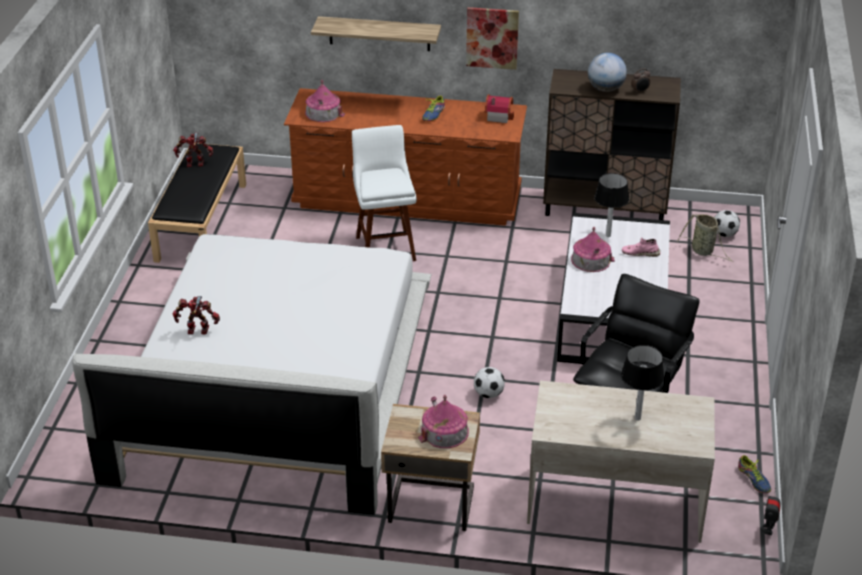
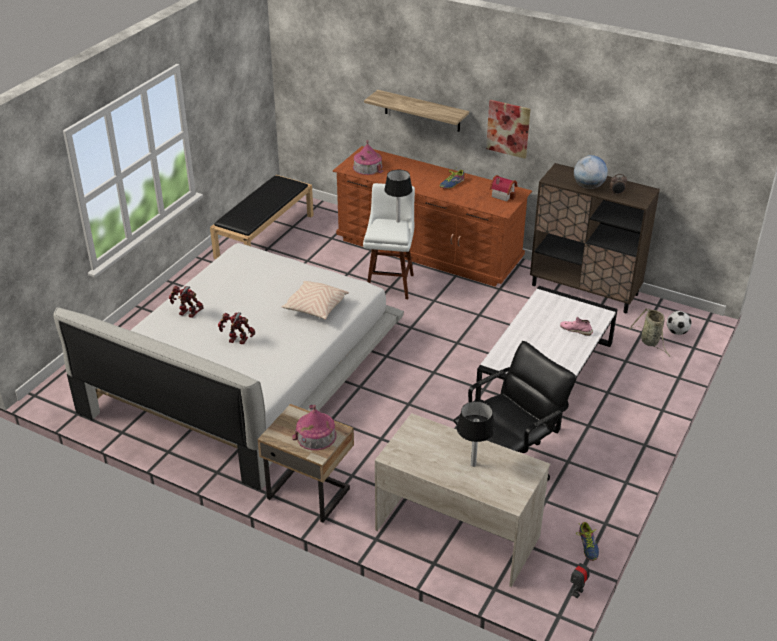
camera: 20 degrees right, 0 degrees up
toy robot [173,132,213,167] -> toy robot moved to [218,312,255,344]
football [474,367,505,398] -> none
toy house [571,227,615,272] -> none
table lamp [594,173,629,237] -> table lamp moved to [384,170,413,223]
none -> beige pillow [282,281,349,320]

